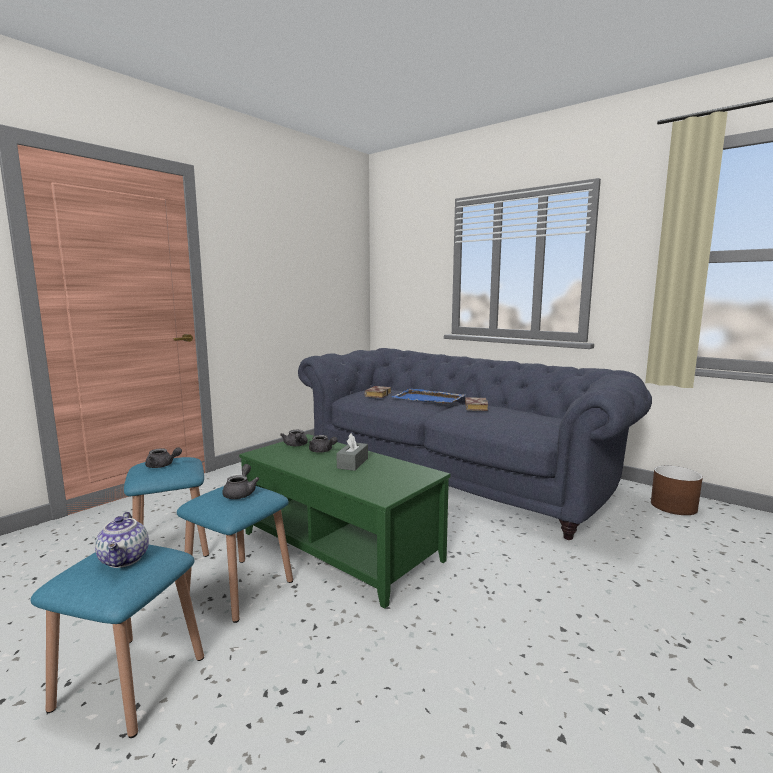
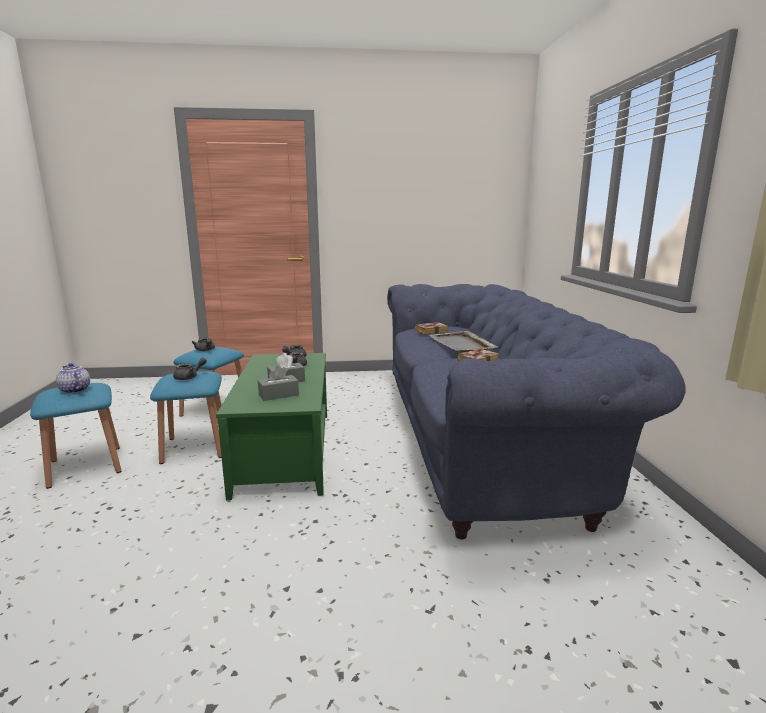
camera: 45 degrees right, 5 degrees up
teapot [95,512,149,568] -> teapot turned 105 degrees clockwise [56,363,90,394]
blue tray [393,389,465,404] -> grey tray [429,331,498,352]
brown planter [651,466,703,515] -> none
none -> grey tissue box [258,366,299,401]

